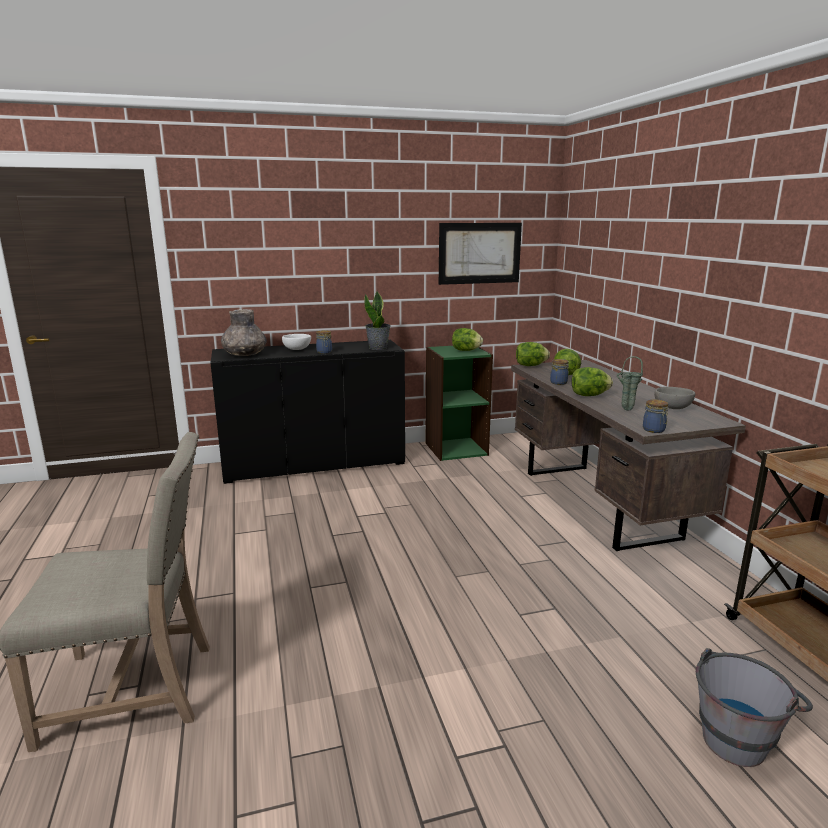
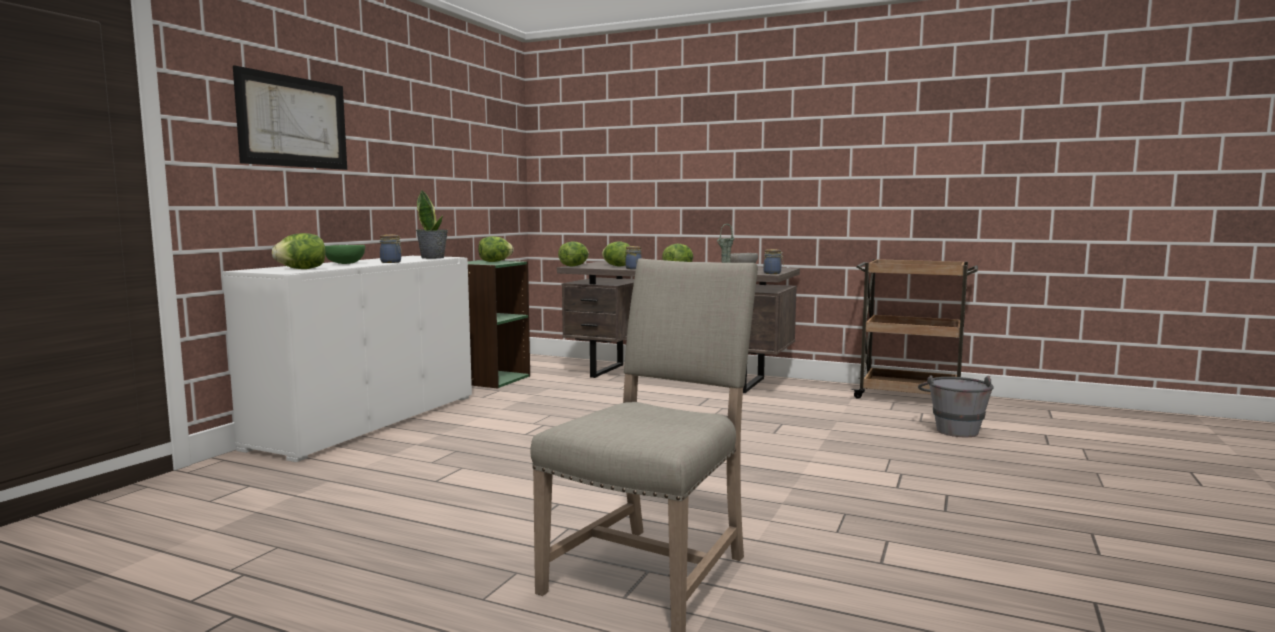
camera: 50 degrees left, 10 degrees down
black cabinet [211,340,405,484] -> white cabinet [222,256,472,462]
grey vase [221,309,267,356] -> lettuce [272,233,326,269]
white bowl [282,334,311,350] -> green bowl [325,245,365,264]
picture [439,223,522,285] -> picture moved to [233,65,347,170]

